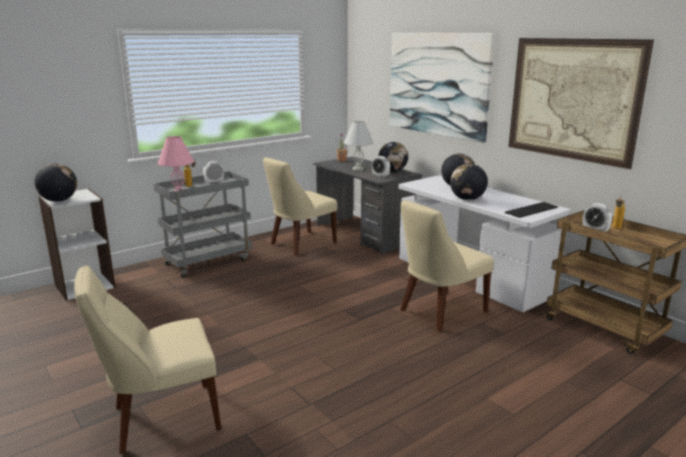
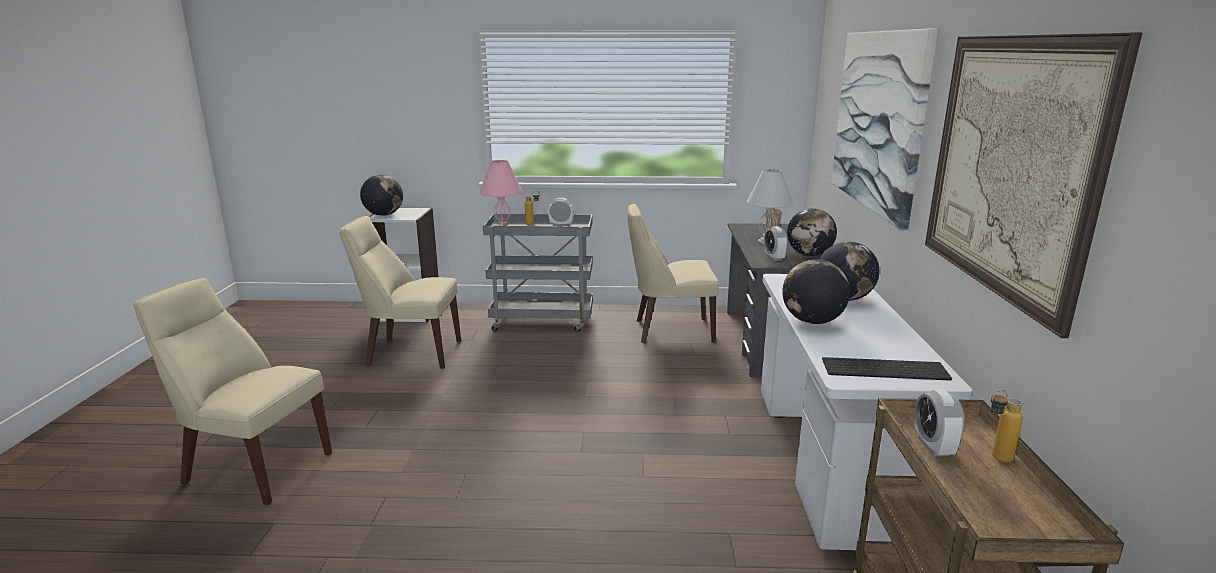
camera: 40 degrees right, 0 degrees up
beige chair [400,200,494,332] -> beige chair moved to [340,216,461,369]

